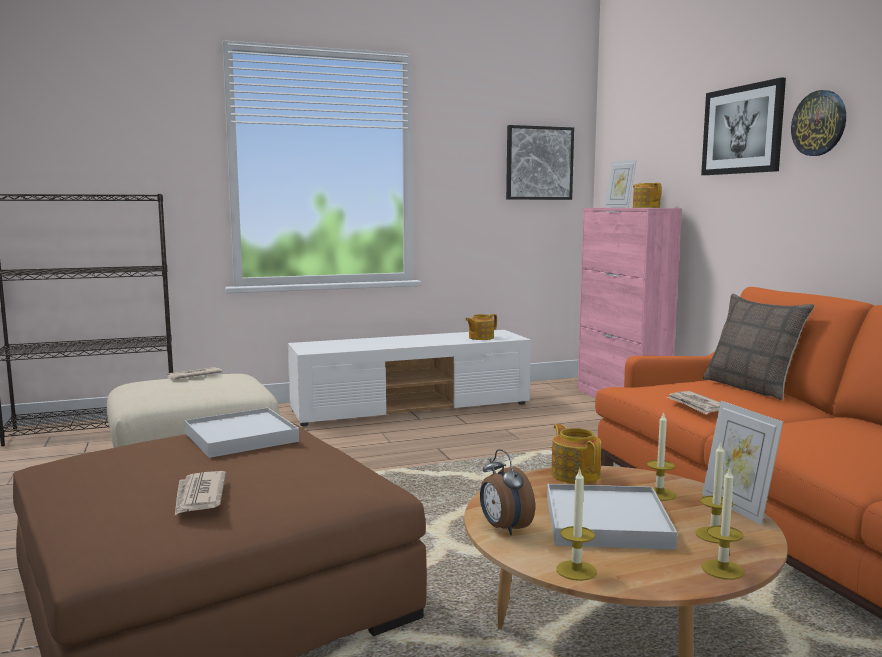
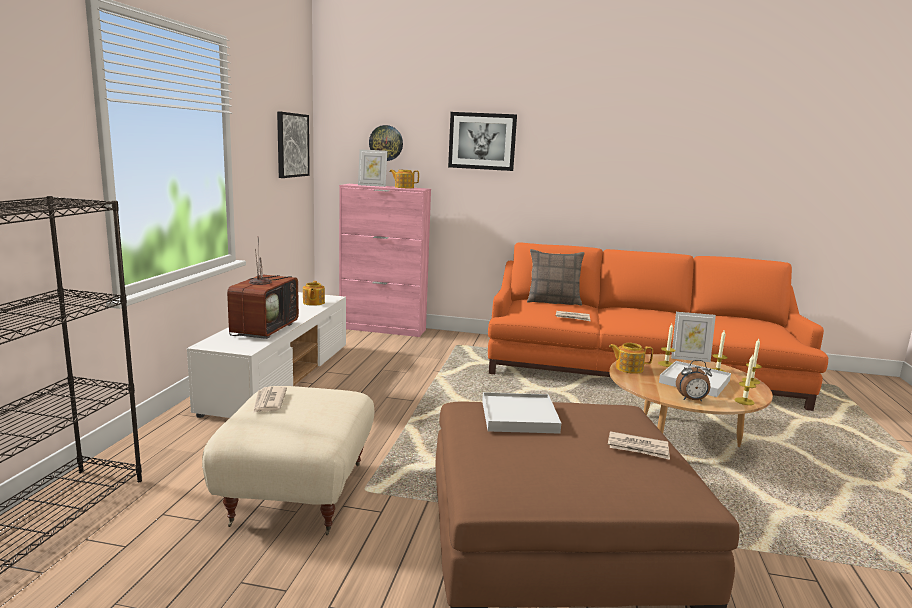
camera: 60 degrees left, 5 degrees up
wall clock [791,90,846,156] -> wall clock moved to [369,125,403,161]
none -> television [227,236,299,339]

